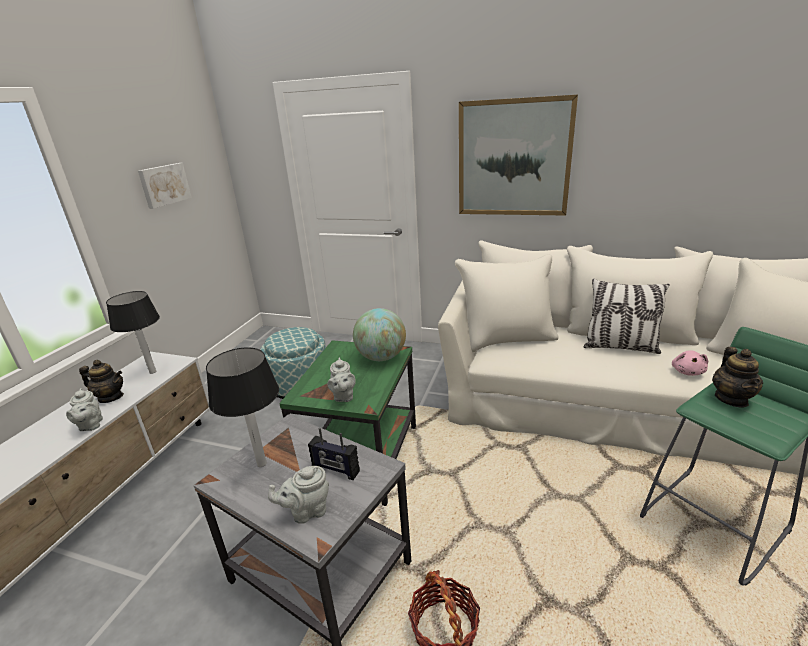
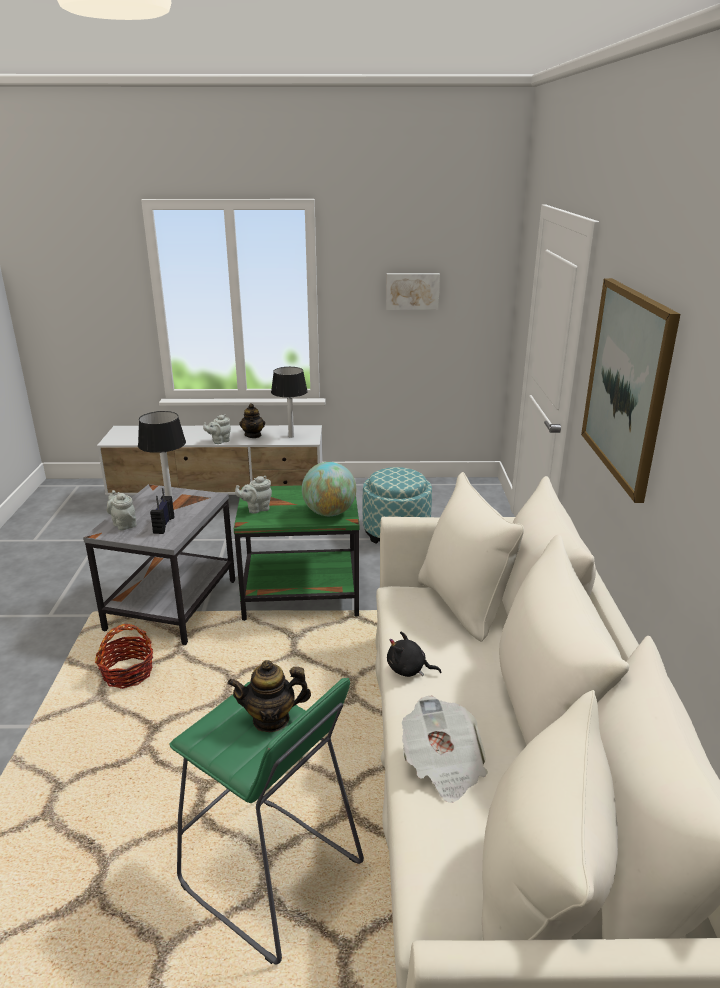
camera: 70 degrees right, 0 degrees up
pillow [584,279,670,354] -> none
pink plush toy [672,350,708,376] -> newspaper [402,696,488,803]
none -> black plush toy [387,632,441,677]

